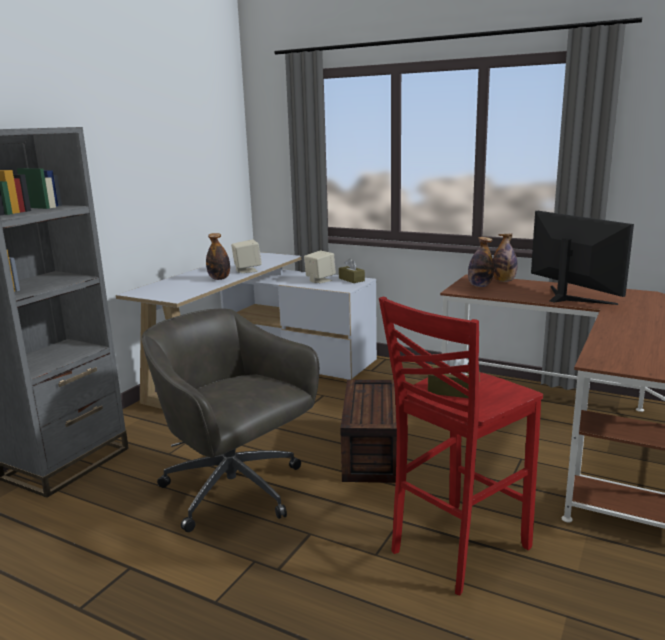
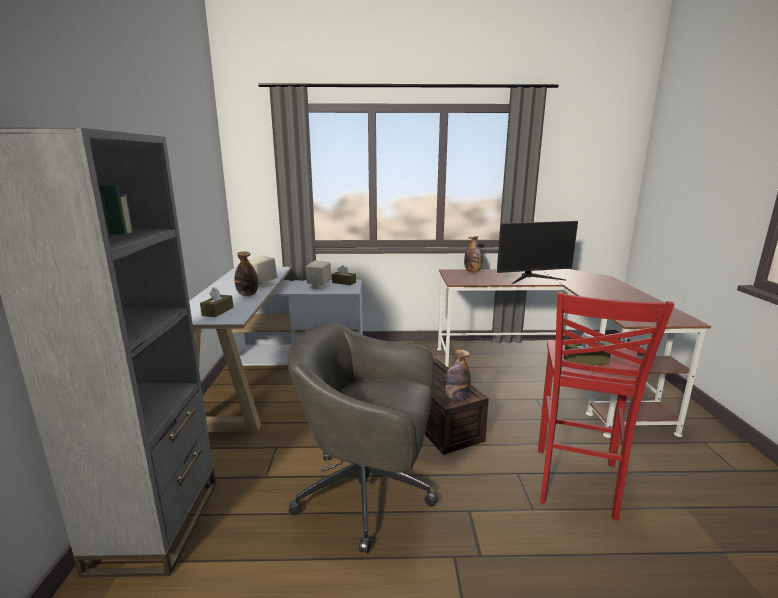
camera: 30 degrees left, 0 degrees up
bottle [468,237,494,287] -> bottle moved to [444,349,471,400]
monitor [531,211,634,305] -> monitor turned 135 degrees clockwise [497,221,578,284]
none -> brown tissue box [200,287,233,317]

